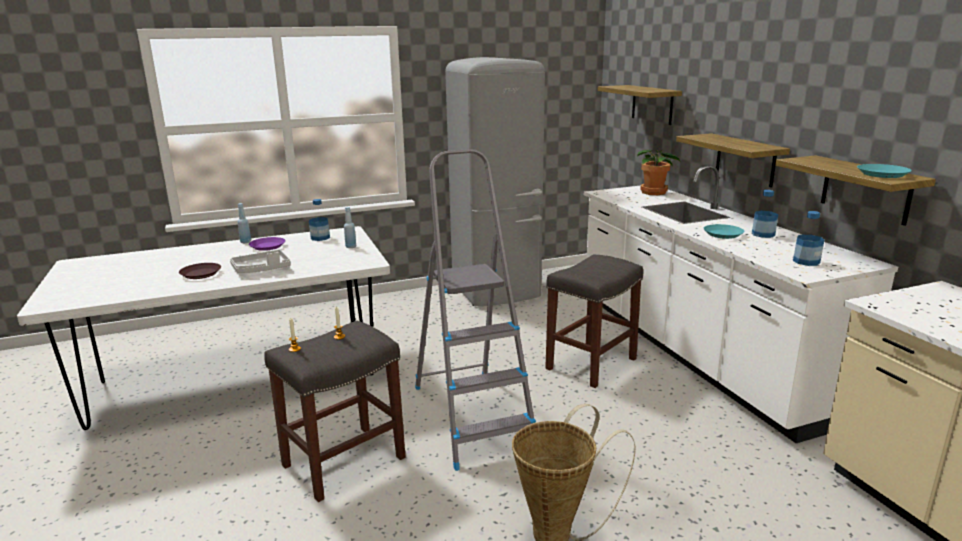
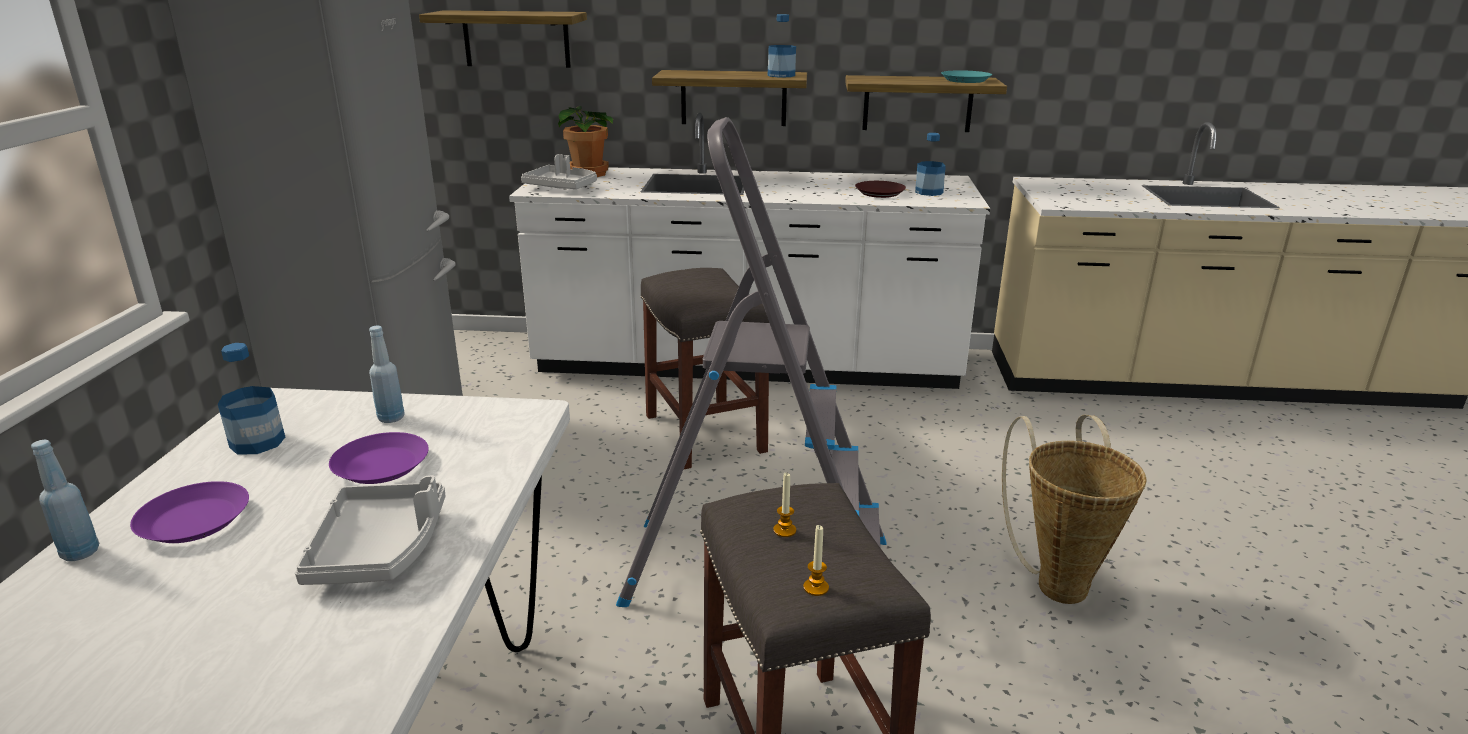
camera: 65 degrees left, 5 degrees up
brown plate [179,263,221,279] -> brown plate moved to [855,181,906,198]
turquoise plate [704,224,744,239] -> none
bottle [752,190,778,238] -> bottle moved to [768,14,796,78]
none -> purple plate [329,432,429,484]
none -> grey tray [521,154,597,189]

